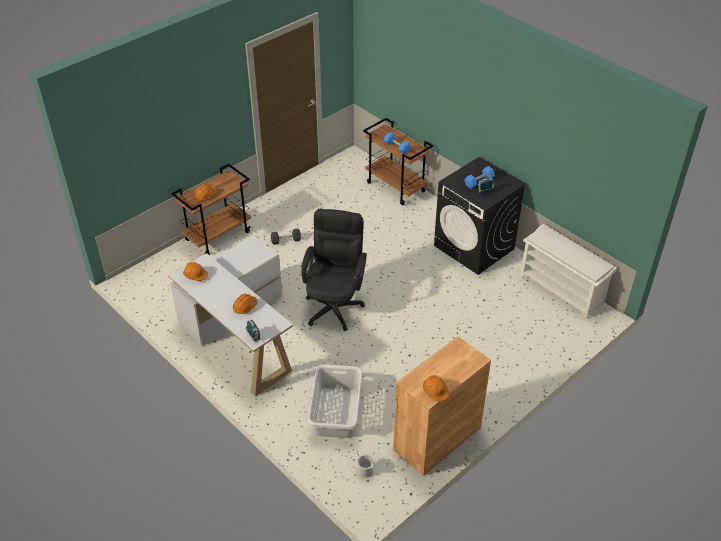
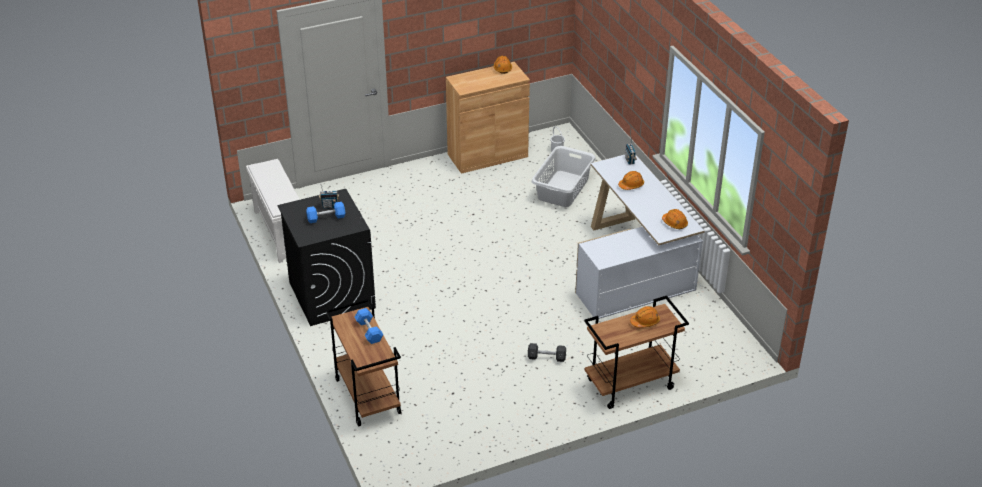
camera: 160 degrees left, 5 degrees down
black office chair [301,209,367,331] -> none

